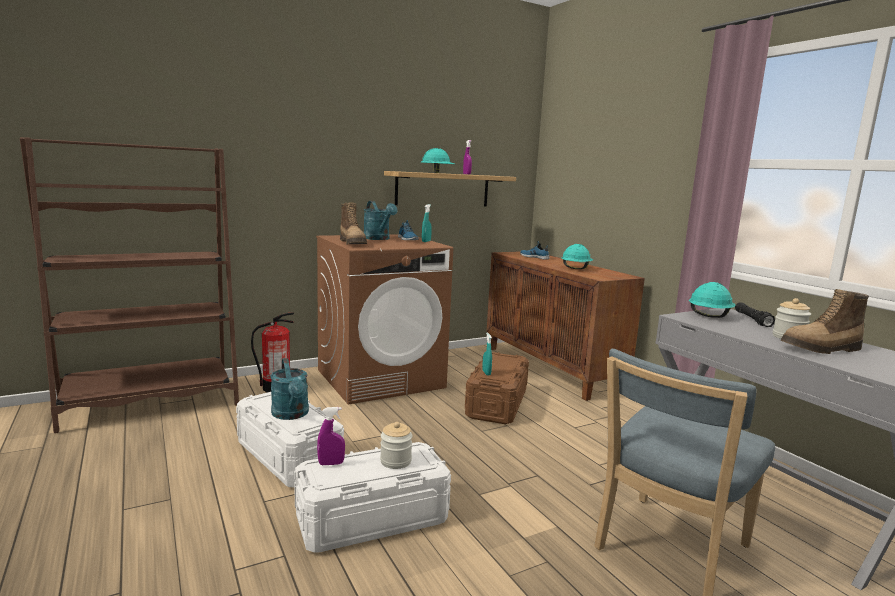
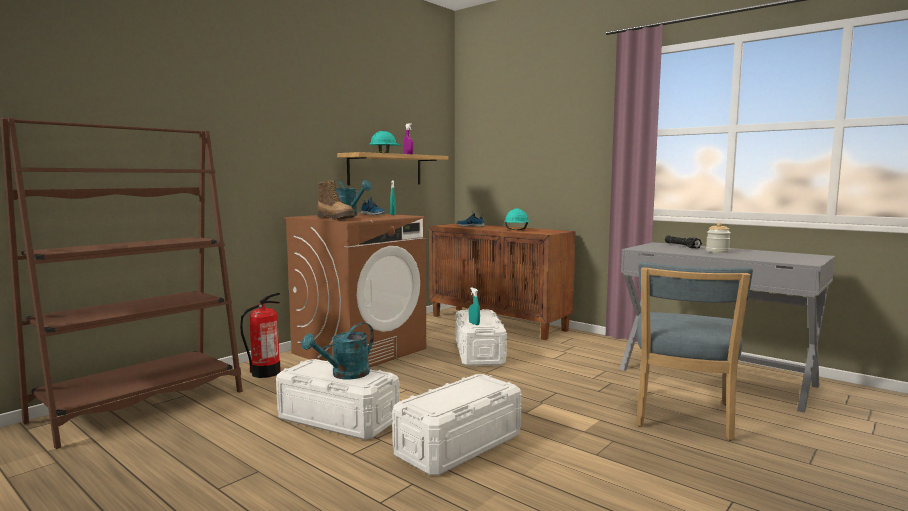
camera: 20 degrees left, 5 degrees down
turquoise watering can [270,358,309,420] -> turquoise watering can turned 90 degrees clockwise [301,322,374,379]
purple spray bottle [317,407,345,465] -> none
jar [380,422,413,469] -> none
brown storage box [465,352,529,424] -> white storage box [455,309,507,366]
turquoise hard hat [689,282,736,318] -> none
boot [781,289,869,354] -> none

